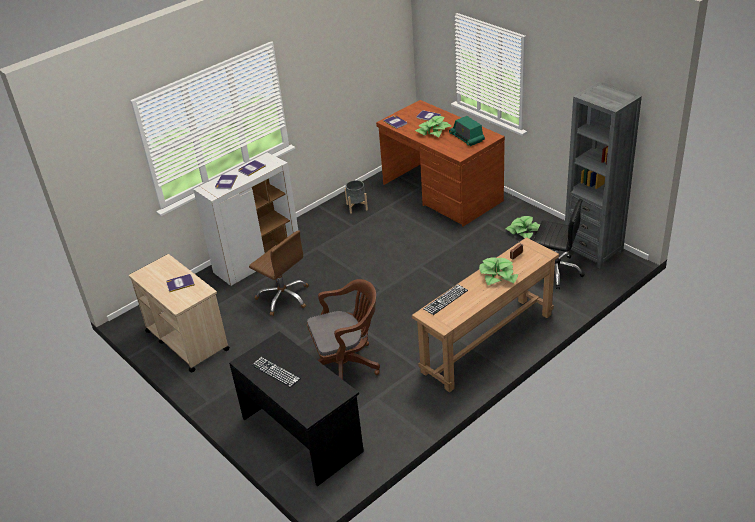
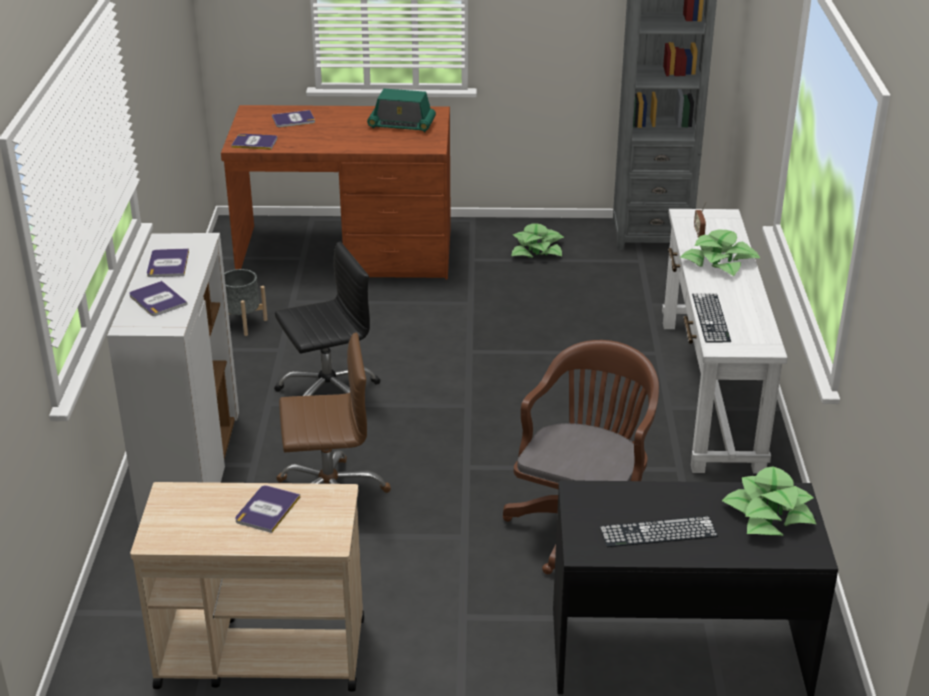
camera: 50 degrees left, 5 degrees down
brown console table [412,237,559,393] -> white console table [662,209,788,474]
potted plant [415,116,451,137] -> potted plant moved to [722,466,816,536]
black office chair [534,199,585,289] -> black office chair moved to [274,242,380,396]

